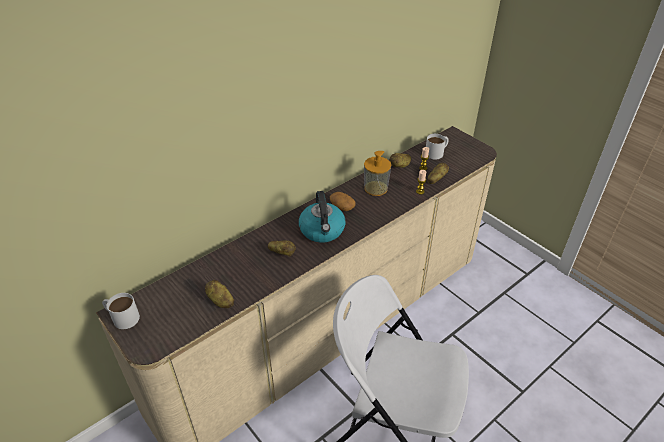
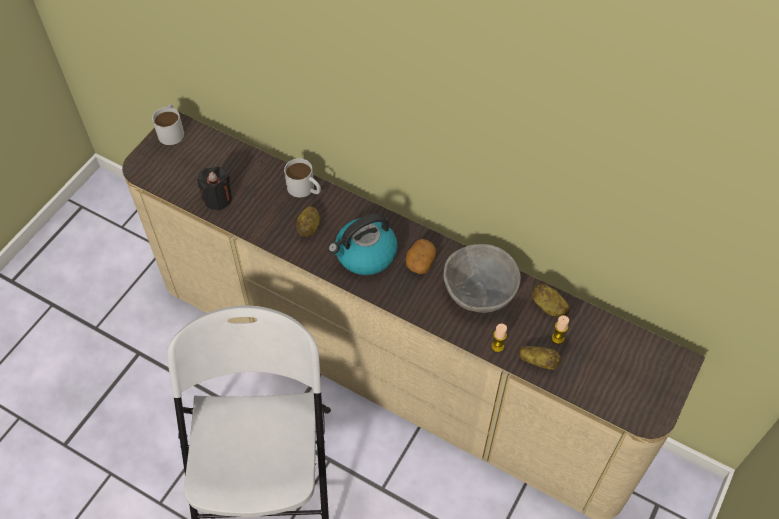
camera: 70 degrees right, 15 degrees up
potato [205,280,234,308] -> black candle [197,167,232,211]
soap dispenser [364,151,391,196] -> grey bowl [444,244,521,313]
white mug [426,134,449,159] -> white mug moved to [284,158,321,197]

